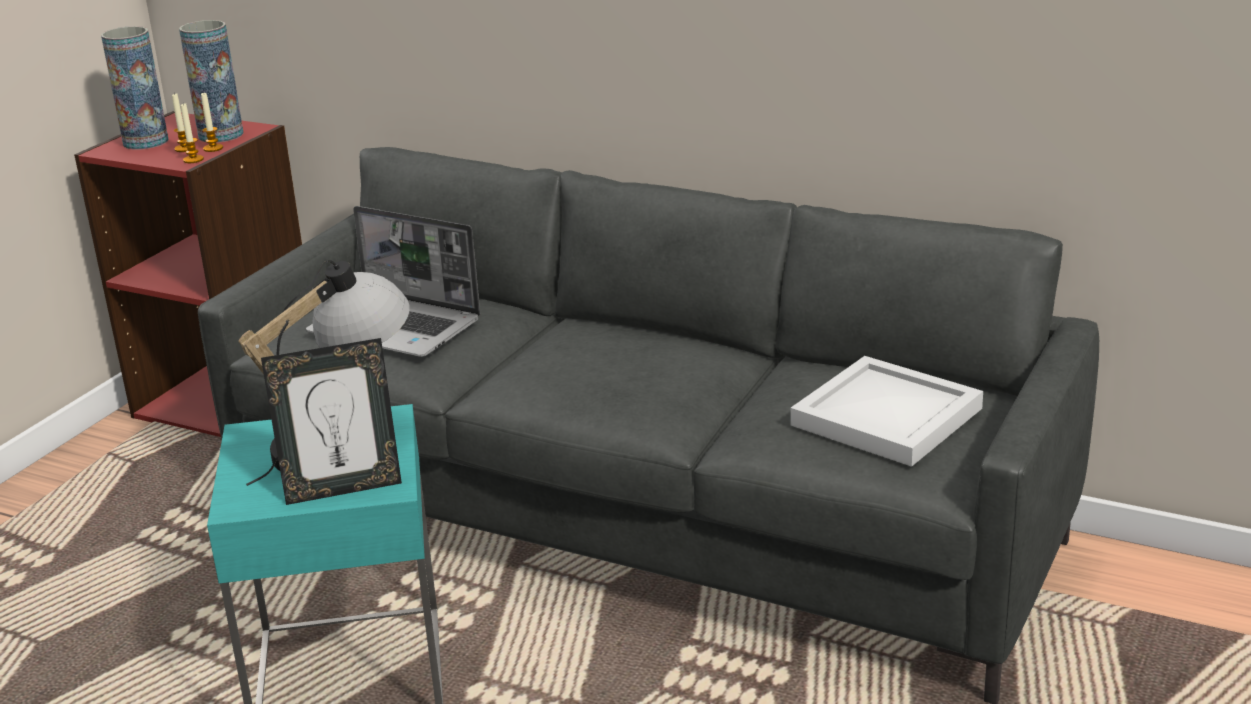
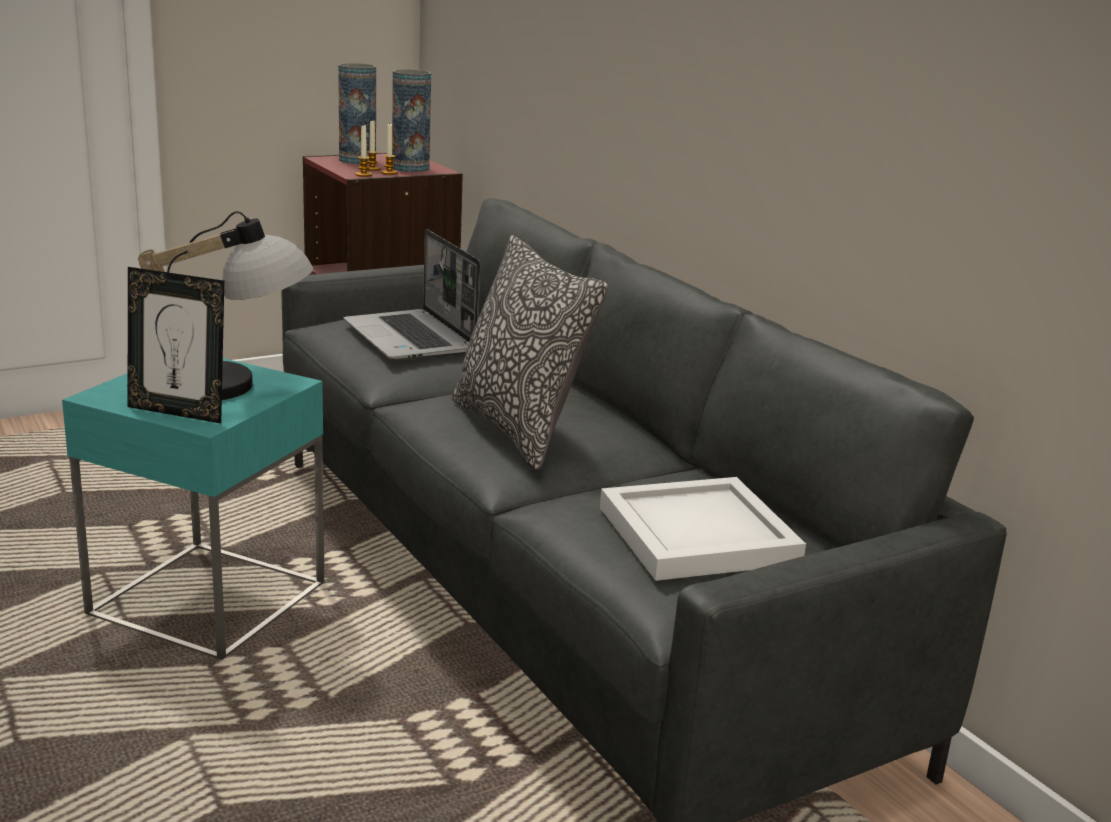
camera: 30 degrees right, 5 degrees down
none -> pillow [452,235,608,470]

